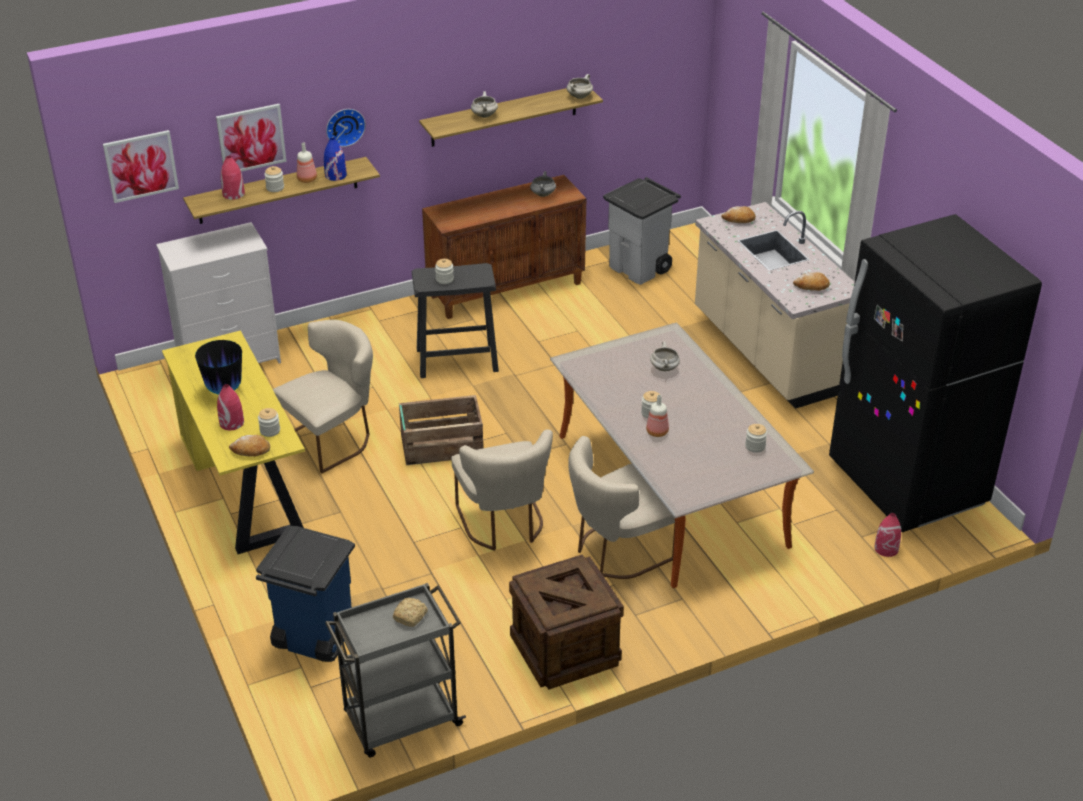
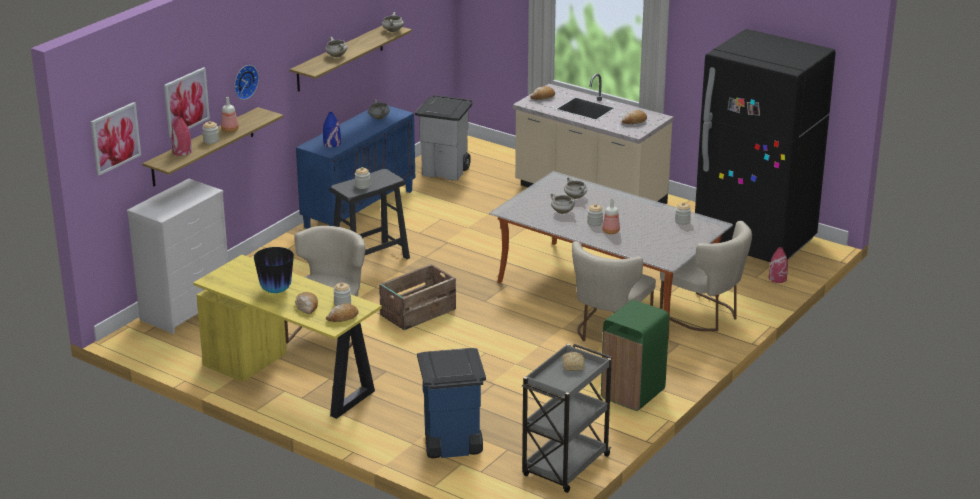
camera: 30 degrees left, 10 degrees down
red vase [217,384,244,430] -> bread [295,292,318,314]
blue vase [324,137,347,181] -> blue vase moved to [323,112,341,147]
brown cabinet [422,175,586,319] -> blue cabinet [296,106,415,229]
beige chair [451,429,553,551] -> beige chair moved to [660,221,752,331]
crate [509,555,624,690] -> green trash can [601,300,669,411]
none -> white cooking pot [551,193,575,214]

